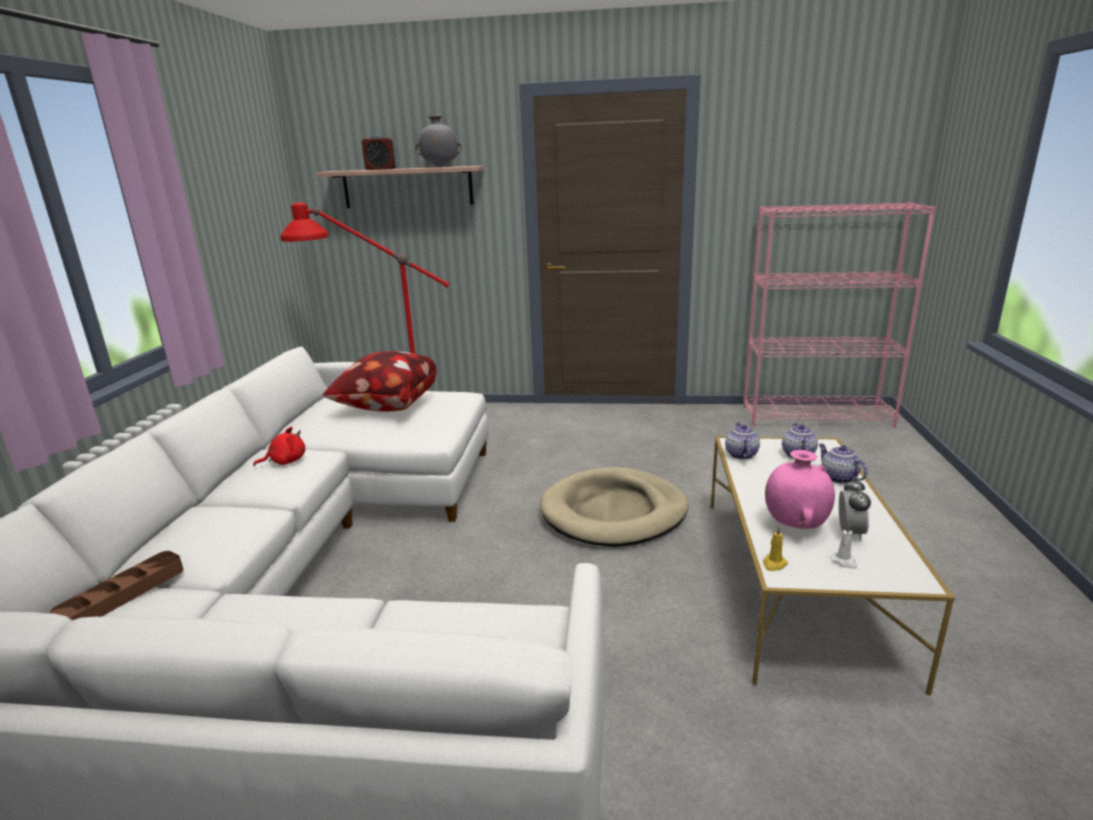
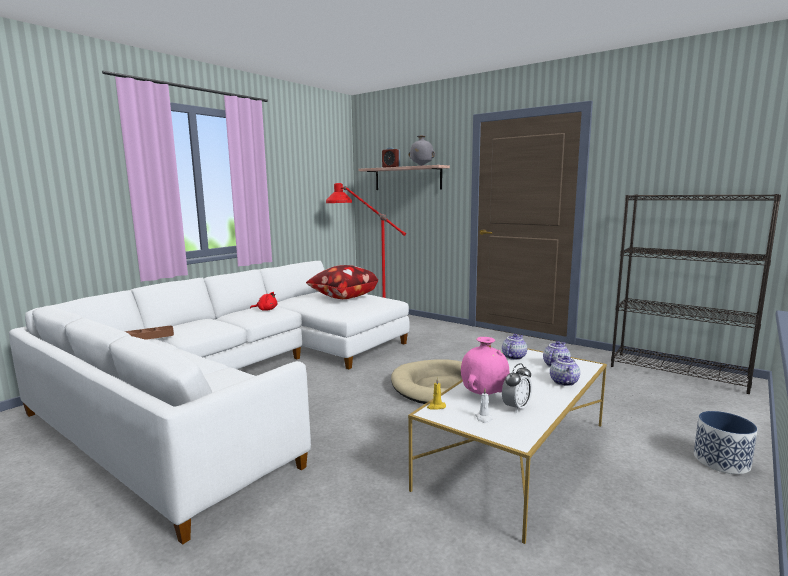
camera: 30 degrees right, 10 degrees down
pink bookcase [743,202,936,428] -> black bookcase [611,194,781,394]
none -> planter [694,411,757,474]

